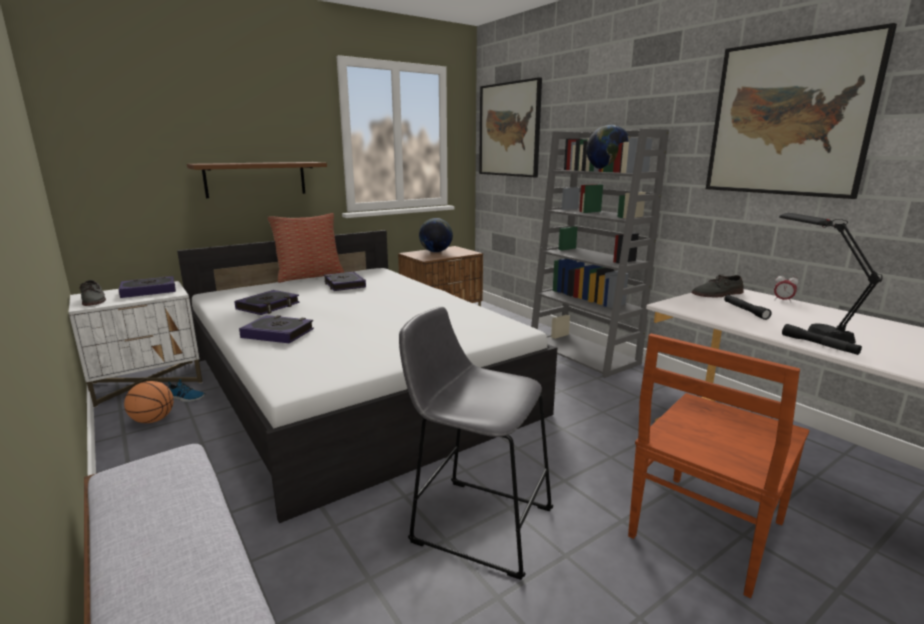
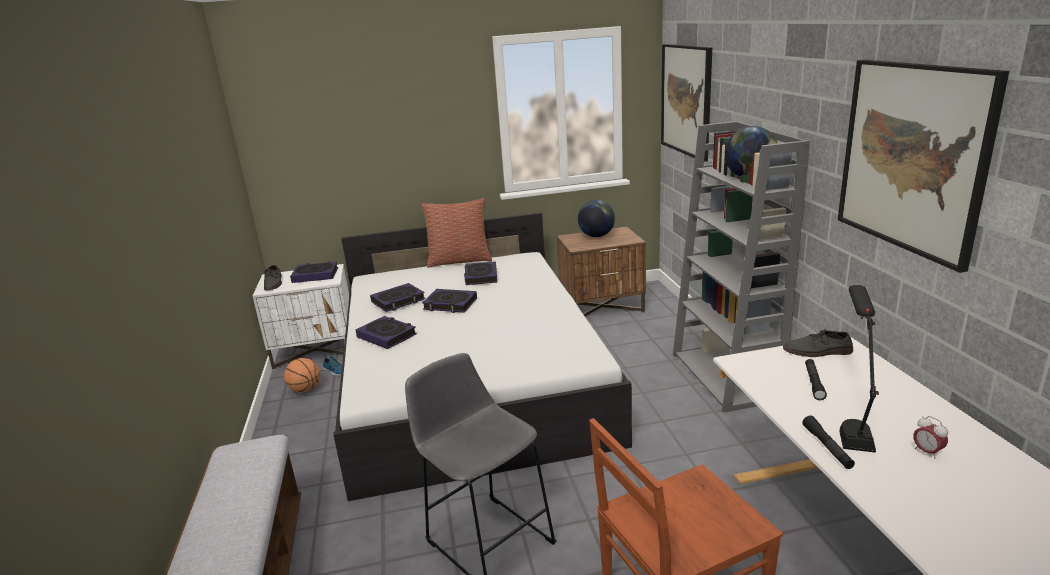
camera: 25 degrees right, 5 degrees up
brown shelf [187,162,327,198] -> none
alarm clock [774,273,799,303] -> alarm clock moved to [913,416,948,459]
none -> book [422,289,477,313]

